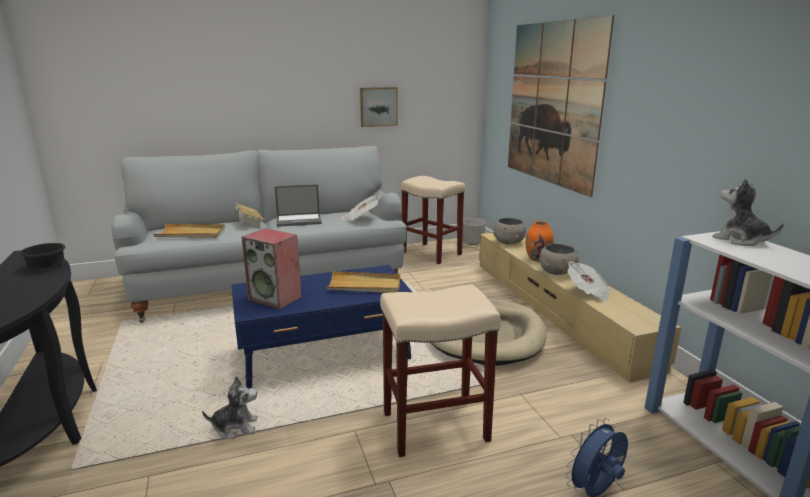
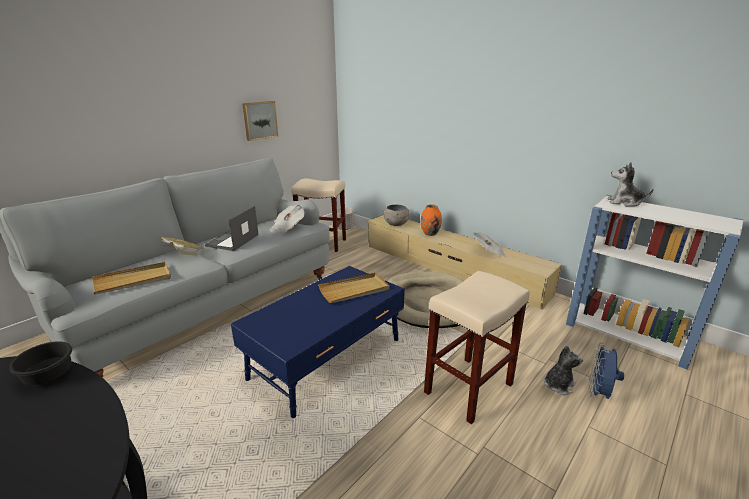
camera: 30 degrees left, 5 degrees up
plush toy [202,376,257,439] -> plush toy moved to [543,346,583,395]
speaker [242,228,302,309] -> none
laptop [275,185,322,227] -> laptop turned 150 degrees clockwise [205,206,259,251]
picture [508,15,614,197] -> none
grey bowl [539,244,578,275] -> none

